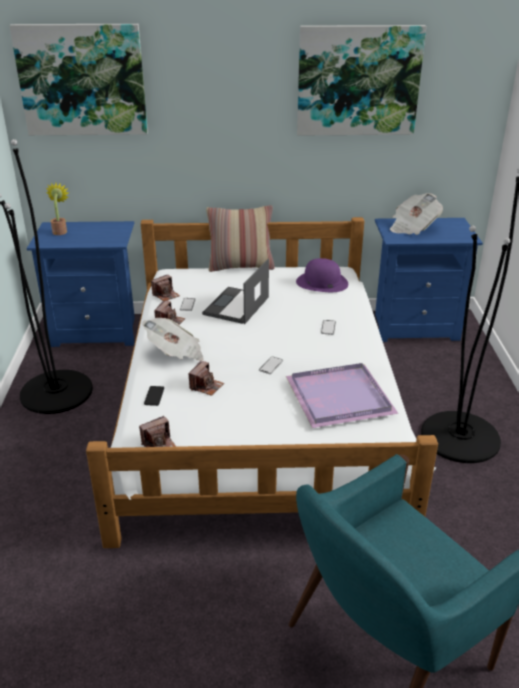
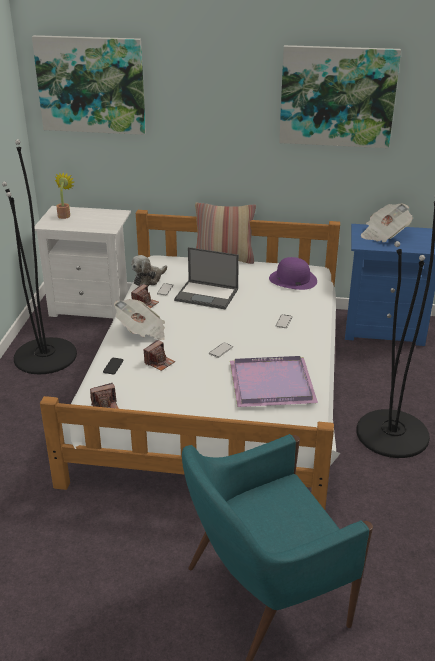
camera: 10 degrees right, 0 degrees up
blue nightstand [27,221,135,347] -> white nightstand [34,206,131,320]
camera [151,275,180,301] -> plush toy [131,255,167,286]
laptop [202,259,269,324] -> laptop turned 105 degrees counterclockwise [174,247,239,310]

